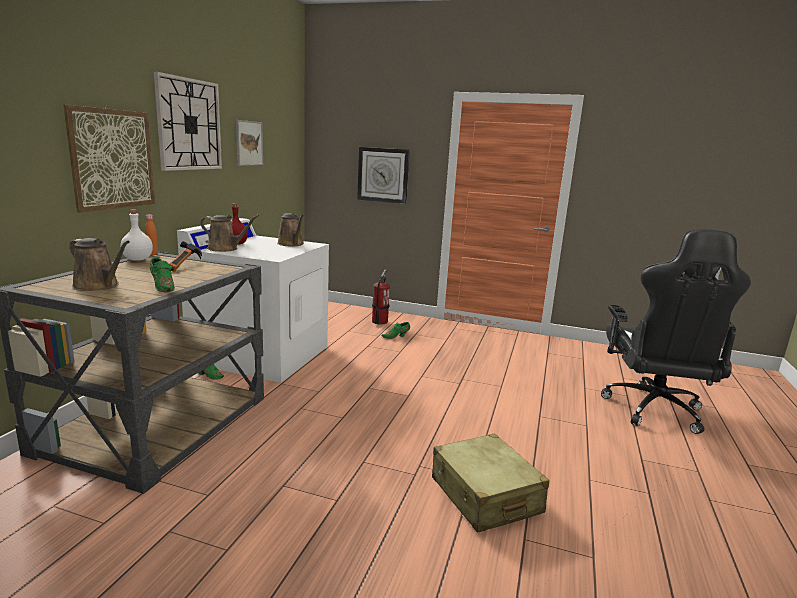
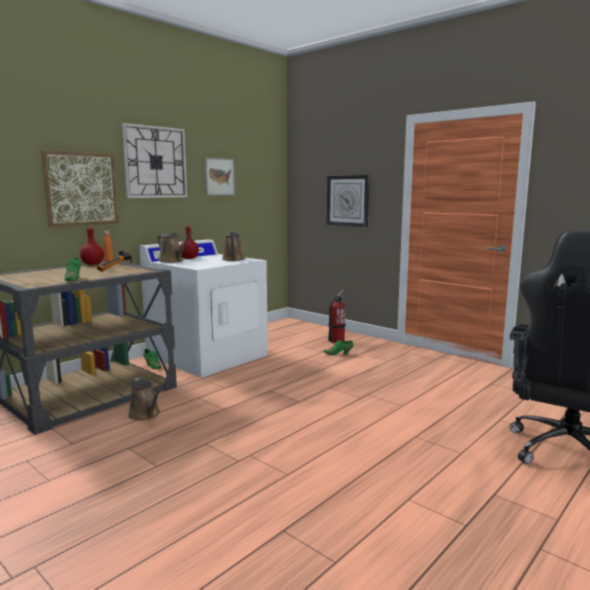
camera: 25 degrees right, 5 degrees down
brown watering can [69,238,130,291] -> brown watering can moved to [128,378,161,421]
white bottle [121,210,153,260] -> red bottle [80,226,104,265]
beige suitcase [432,433,549,533] -> none

